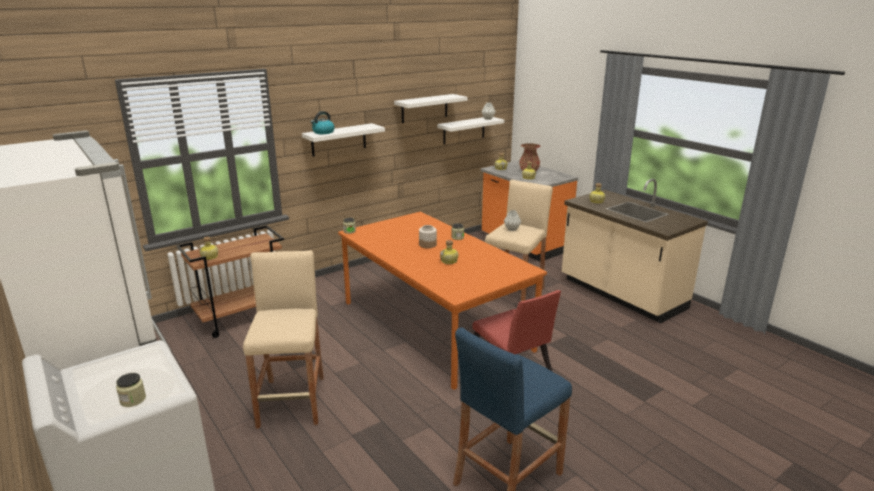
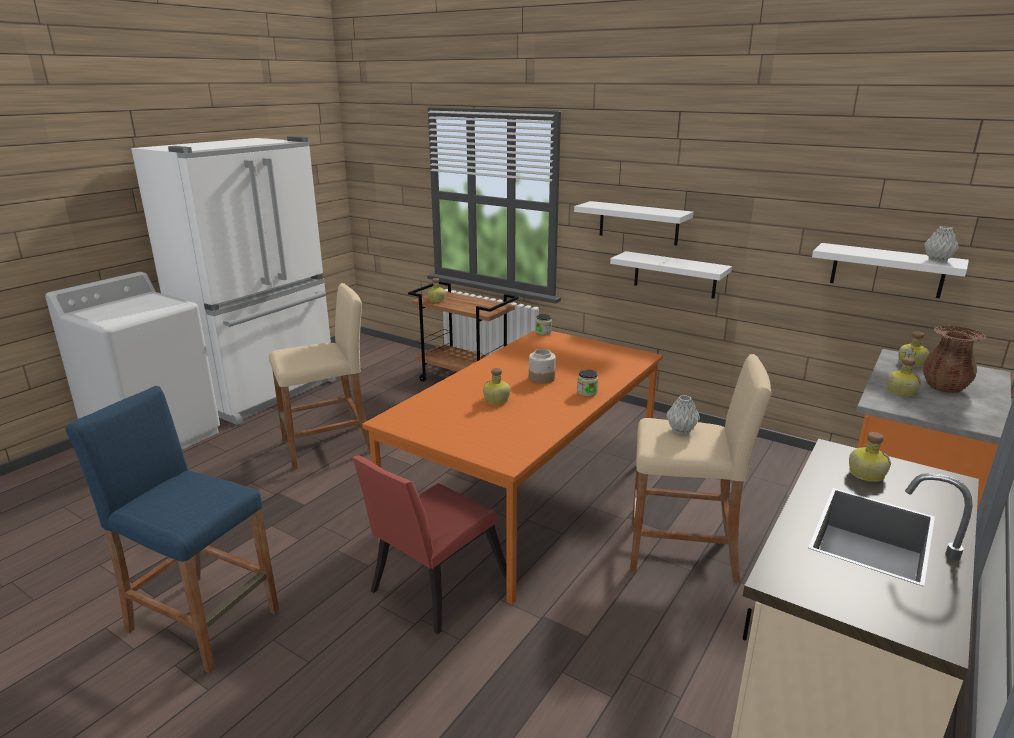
camera: 70 degrees right, 0 degrees up
jar [116,373,146,407] -> none
kettle [311,111,335,134] -> none
white shelf [394,94,468,123] -> white shelf moved to [610,251,732,298]

